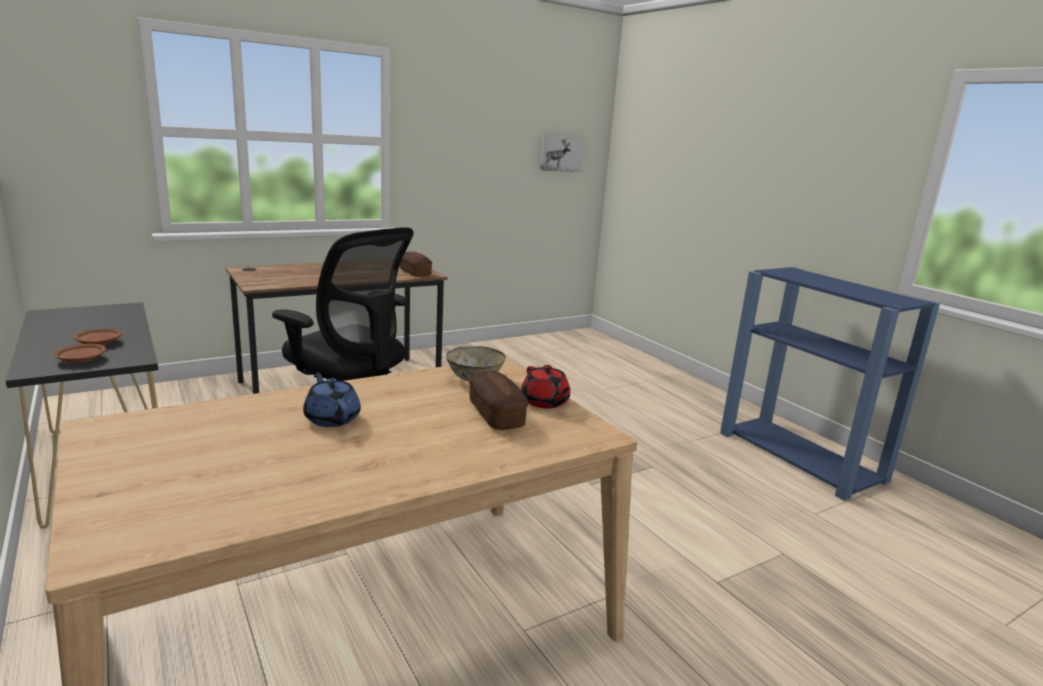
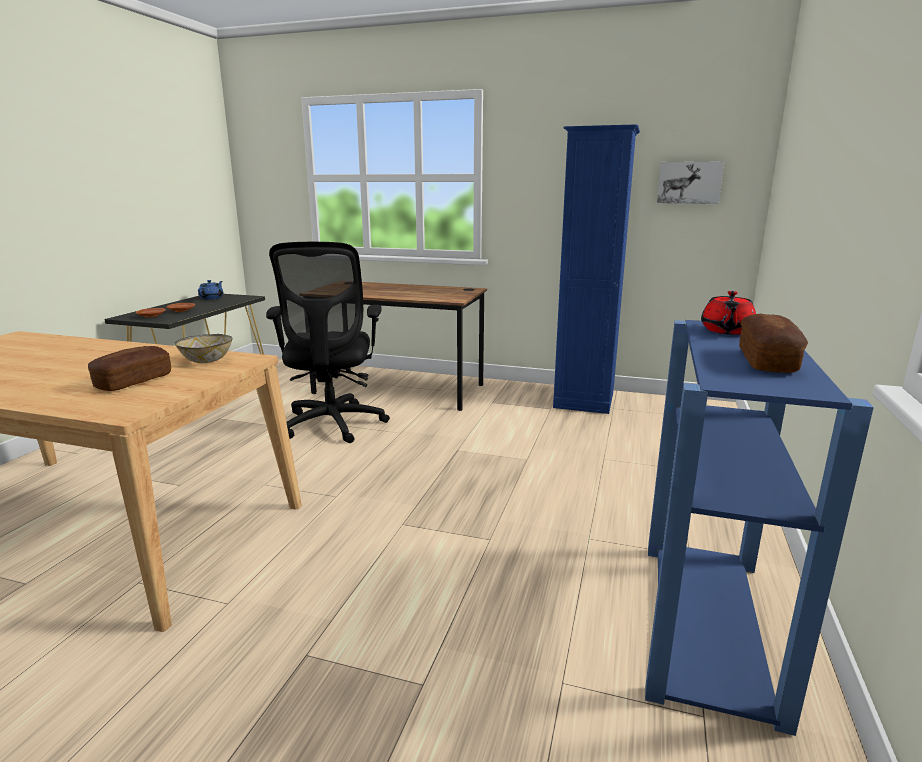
camera: 50 degrees right, 0 degrees up
blue teapot [303,372,361,427] -> blue teapot moved to [198,280,224,300]
bread [400,252,432,277] -> bread moved to [739,314,808,373]
red teapot [521,365,570,409] -> red teapot moved to [701,291,756,334]
none -> blue cabinet [553,125,640,414]

